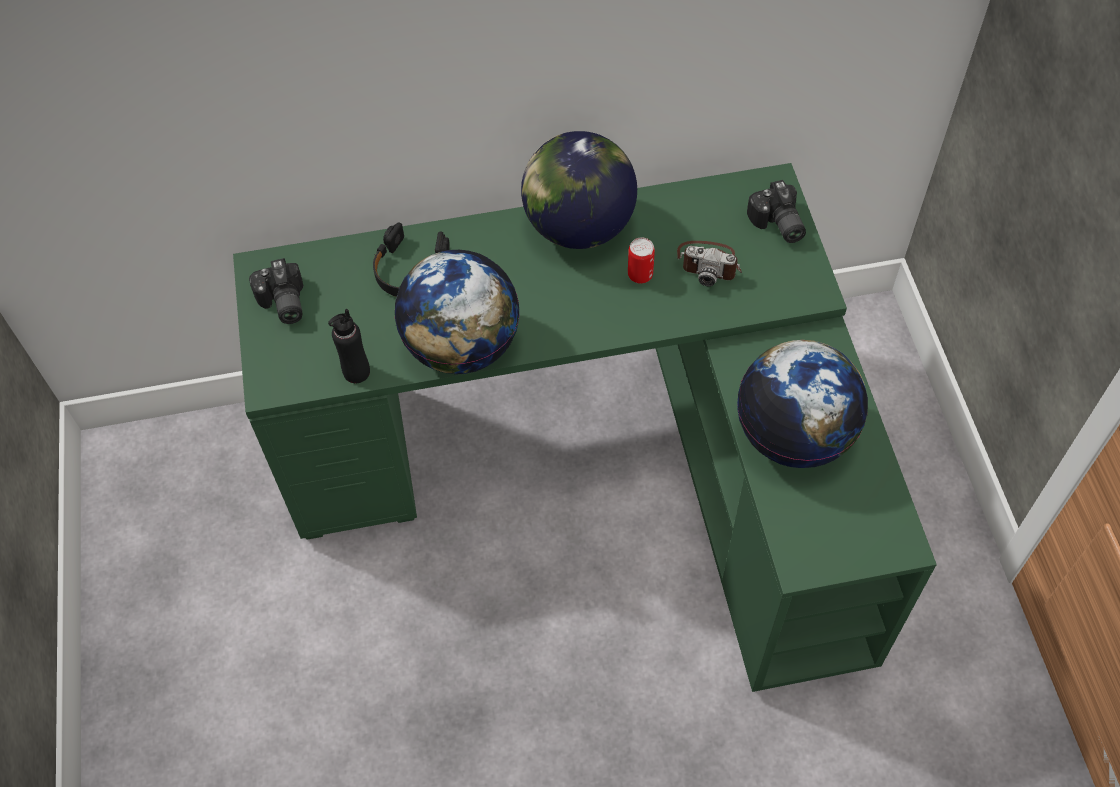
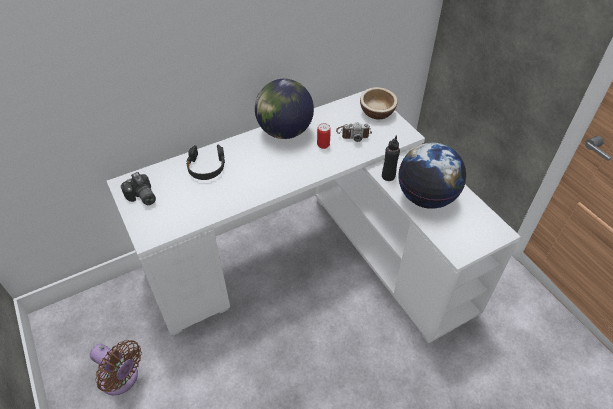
camera: 20 degrees left, 10 degrees down
green desk [233,163,937,692] -> white desk [107,91,521,343]
black bottle [328,309,370,383] -> black bottle moved to [382,136,400,181]
globe [395,250,520,374] -> none
camera [747,180,806,243] -> bowl [360,87,398,120]
none -> brown fan [90,340,142,395]

